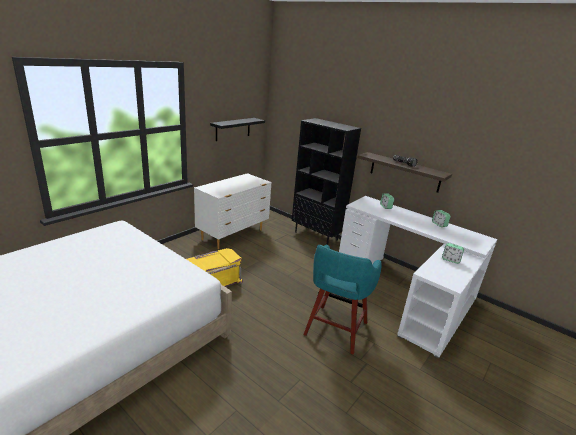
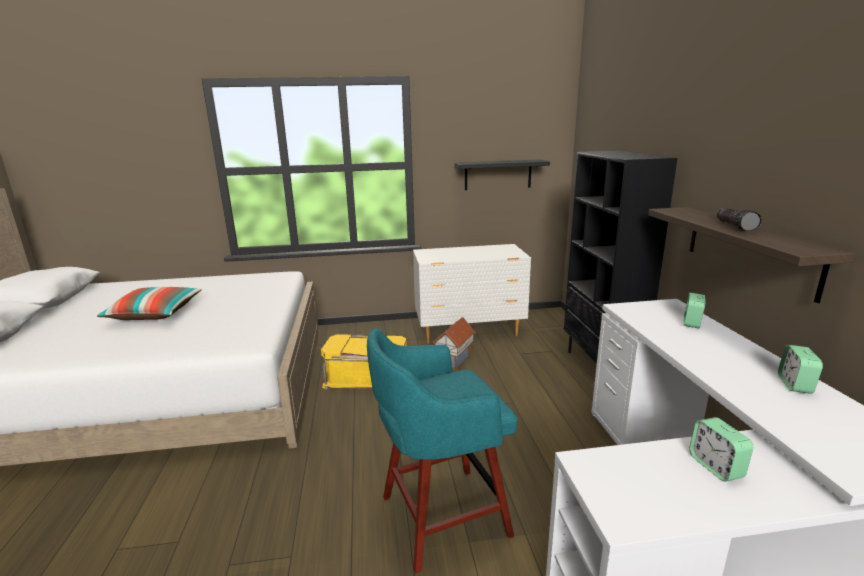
camera: 45 degrees right, 5 degrees down
none -> pillow [97,287,202,320]
none -> toy house [433,317,475,369]

